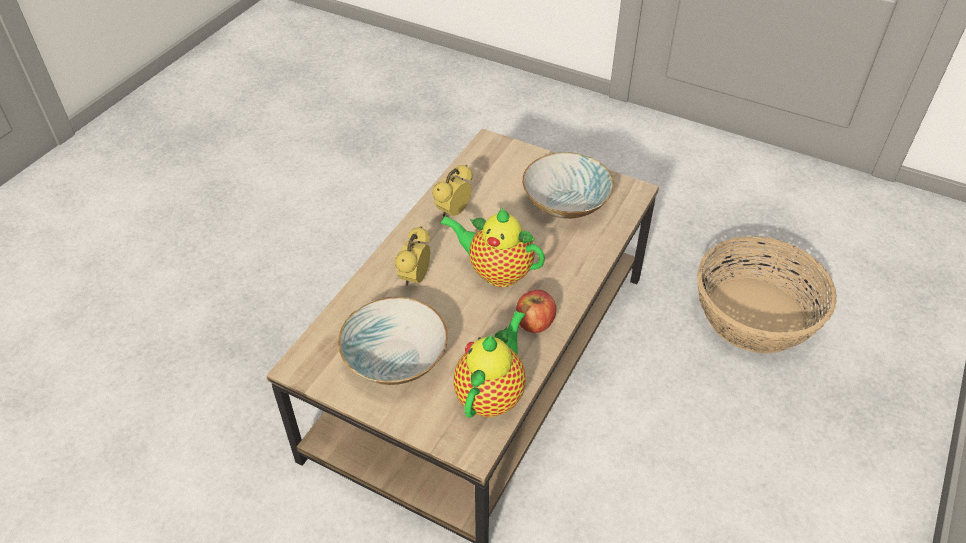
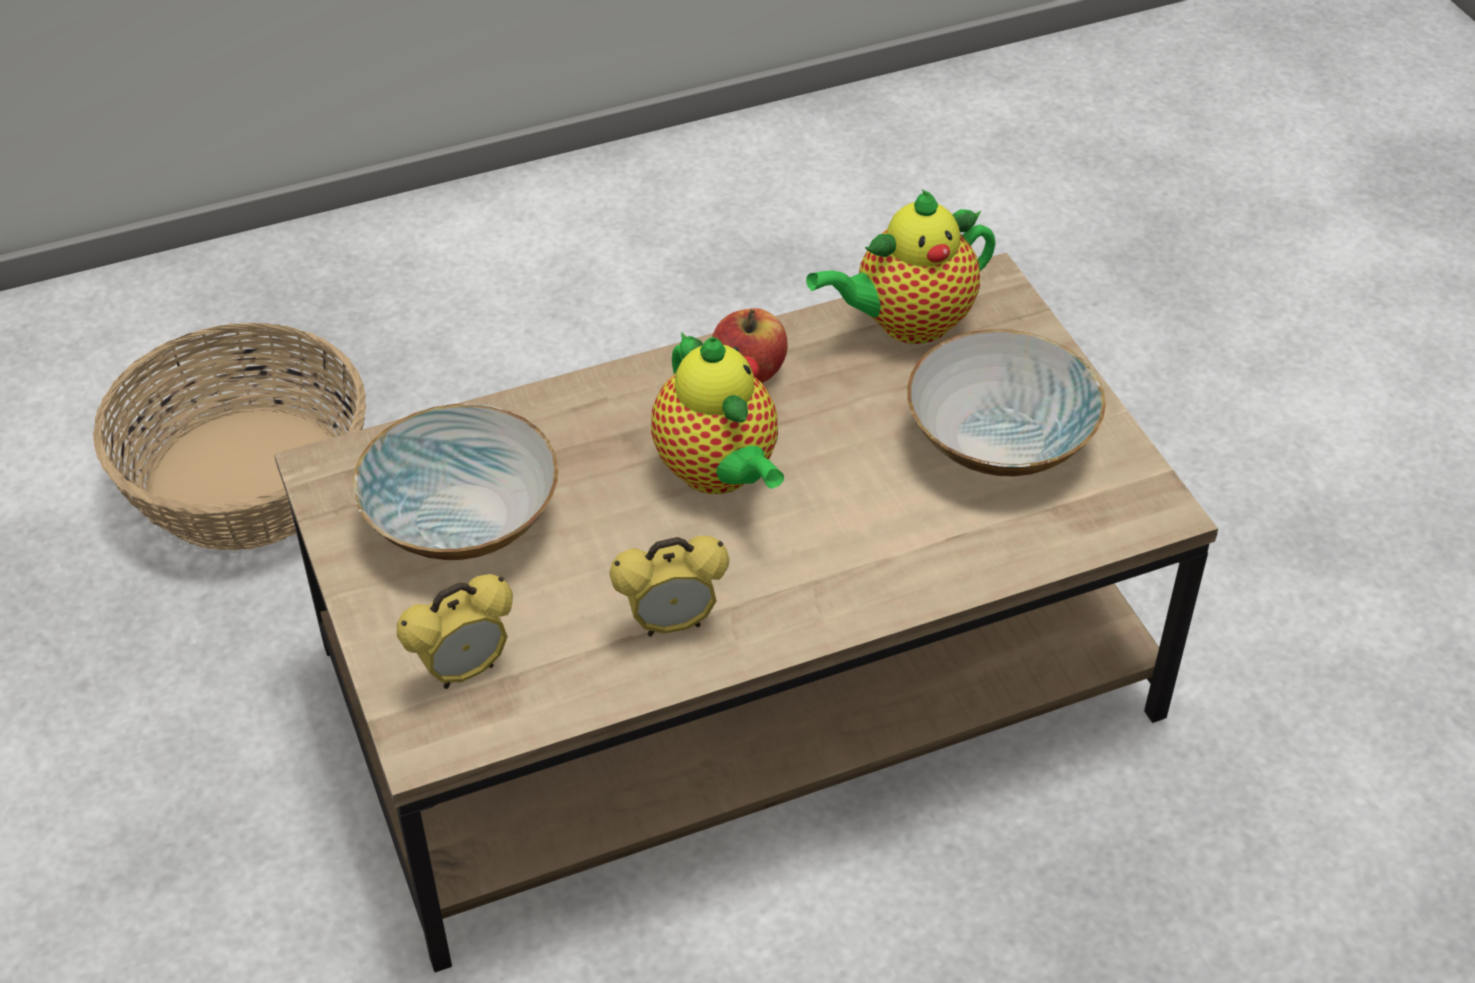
camera: 140 degrees left, 0 degrees up
alarm clock [395,226,430,286] -> alarm clock moved to [397,574,513,689]

